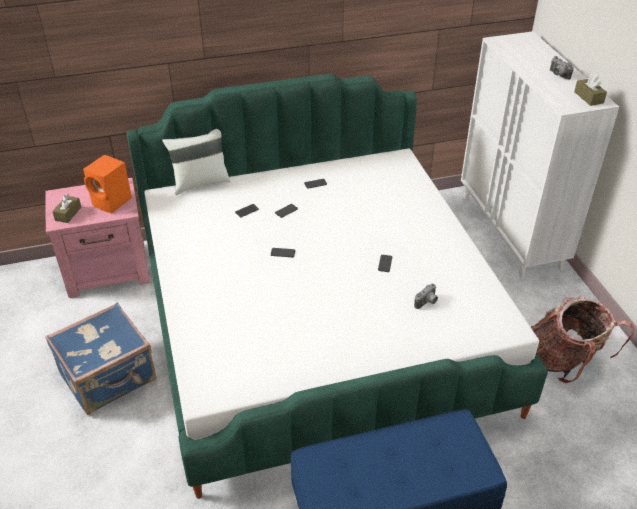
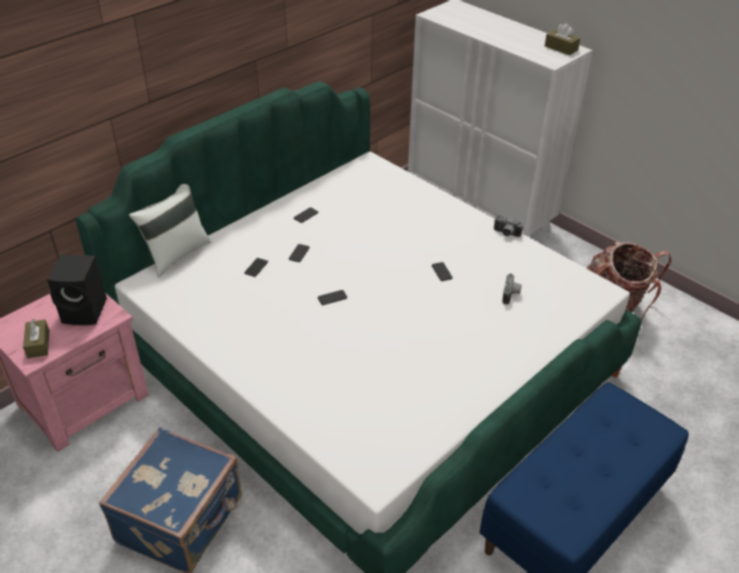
camera: 30 degrees left, 0 degrees up
orange speaker [83,155,132,213] -> black speaker [47,255,107,325]
camera [550,56,574,80] -> camera moved to [494,215,523,237]

